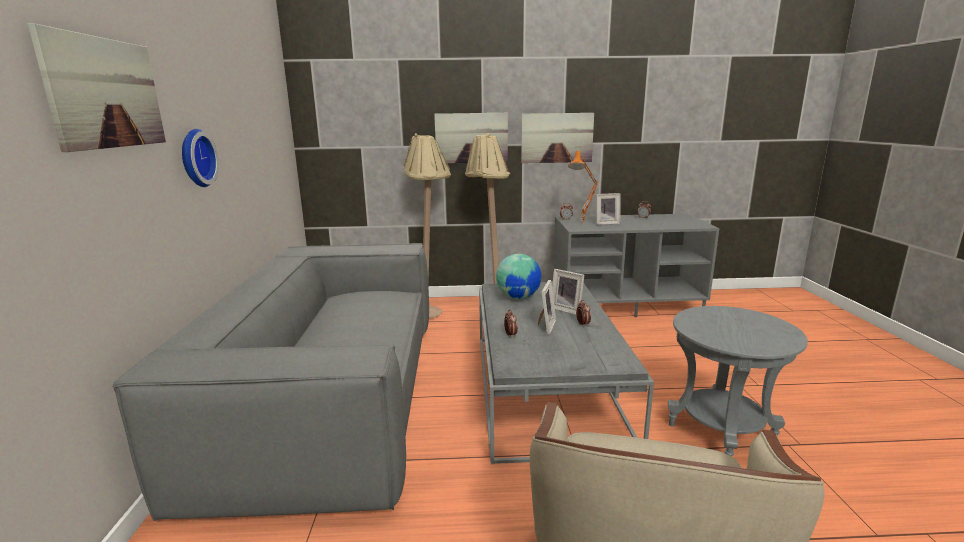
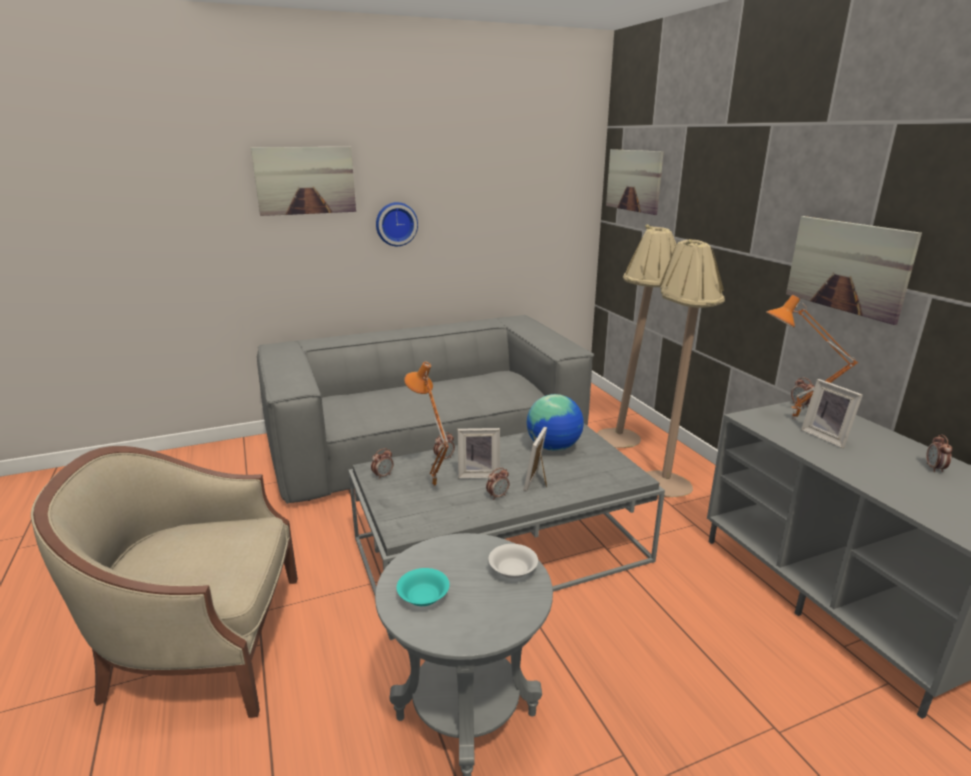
camera: 70 degrees right, 5 degrees up
picture [434,113,508,163] -> picture moved to [606,149,664,215]
none -> alarm clock [371,448,394,479]
none -> turquoise bowl [396,568,450,606]
none -> orange table lamp [404,362,449,488]
none -> white bowl [488,544,538,579]

